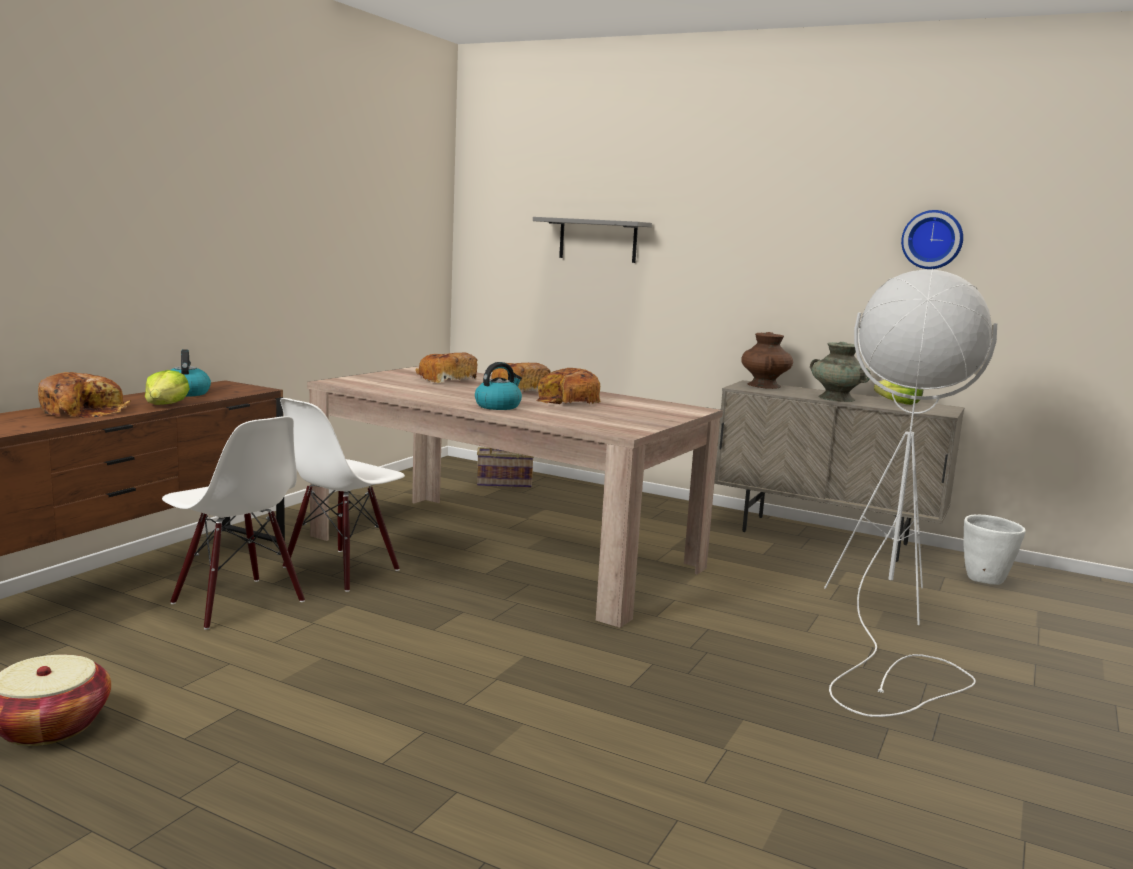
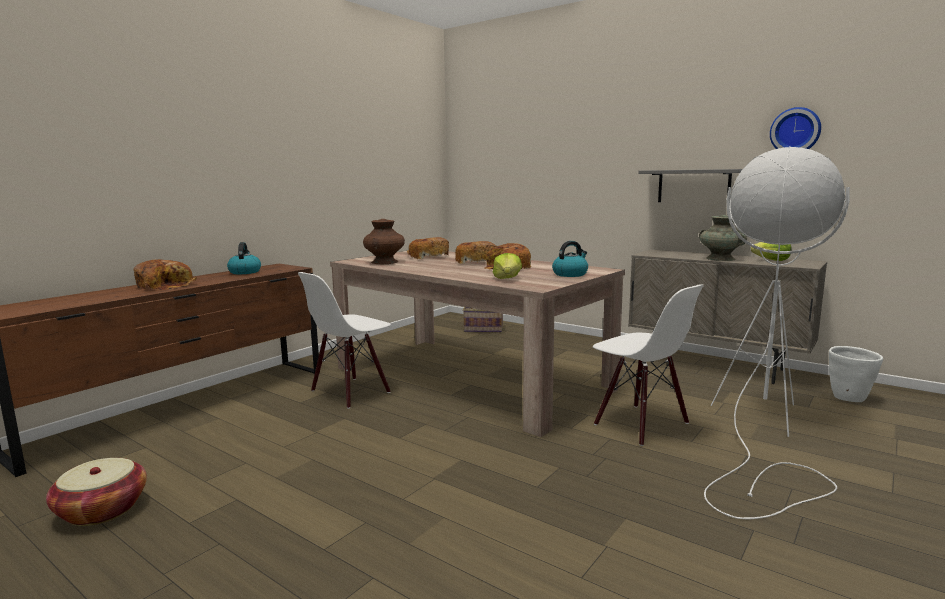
camera: 10 degrees right, 0 degrees up
lettuce [145,370,190,405] -> lettuce moved to [493,253,522,279]
white chair [162,416,305,630] -> white chair moved to [593,284,704,446]
kettle [475,362,522,410] -> kettle moved to [552,241,588,277]
grey shelf [533,217,652,263] -> grey shelf moved to [638,169,742,202]
brown vase [742,332,793,389] -> brown vase moved to [363,219,405,264]

